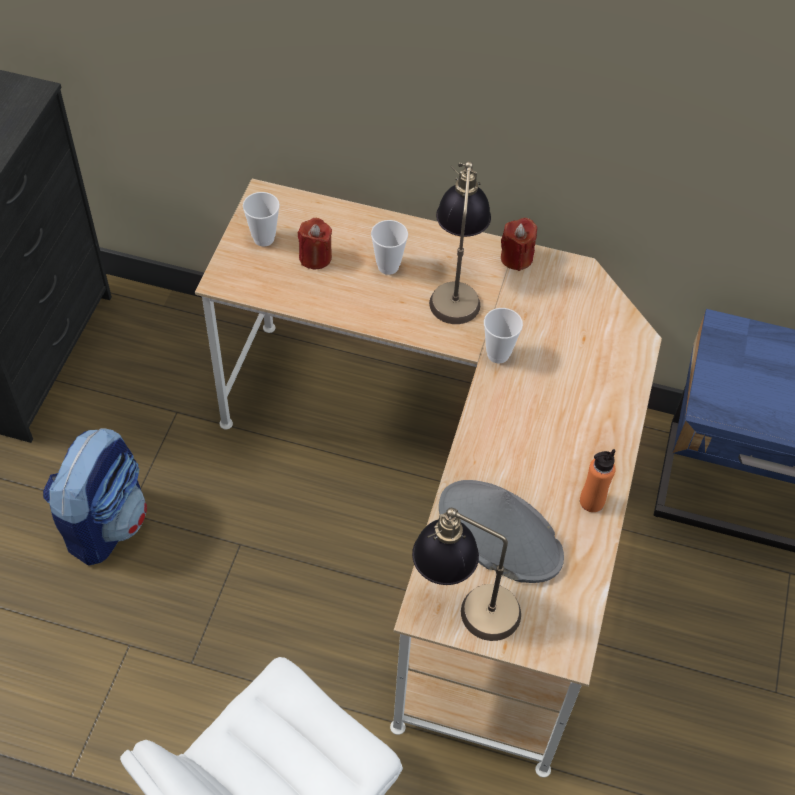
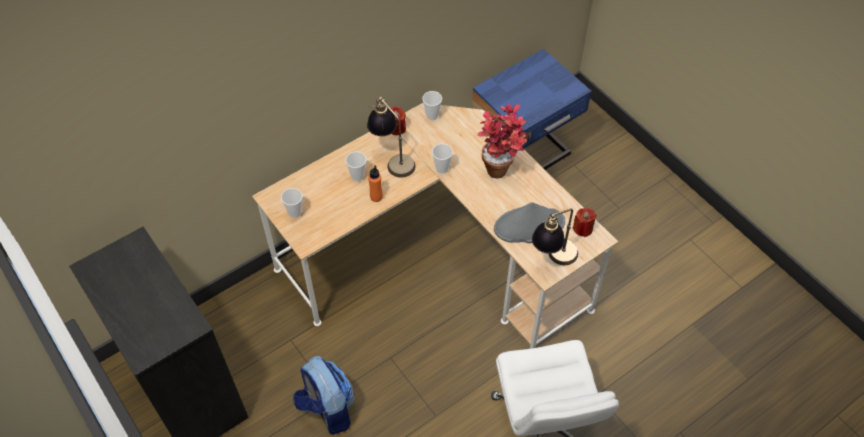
camera: 50 degrees left, 0 degrees up
red candle [298,218,332,269] -> red candle moved to [573,208,596,237]
orange bottle [580,449,616,512] -> orange bottle moved to [368,165,383,202]
none -> cup [422,91,442,120]
none -> potted plant [477,104,528,179]

